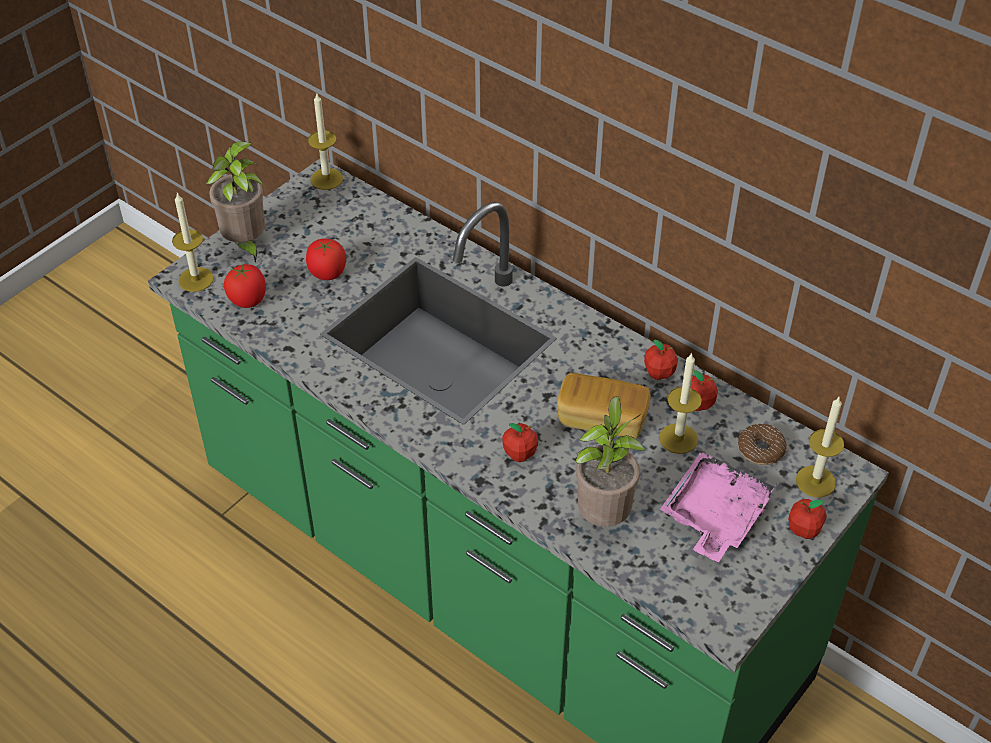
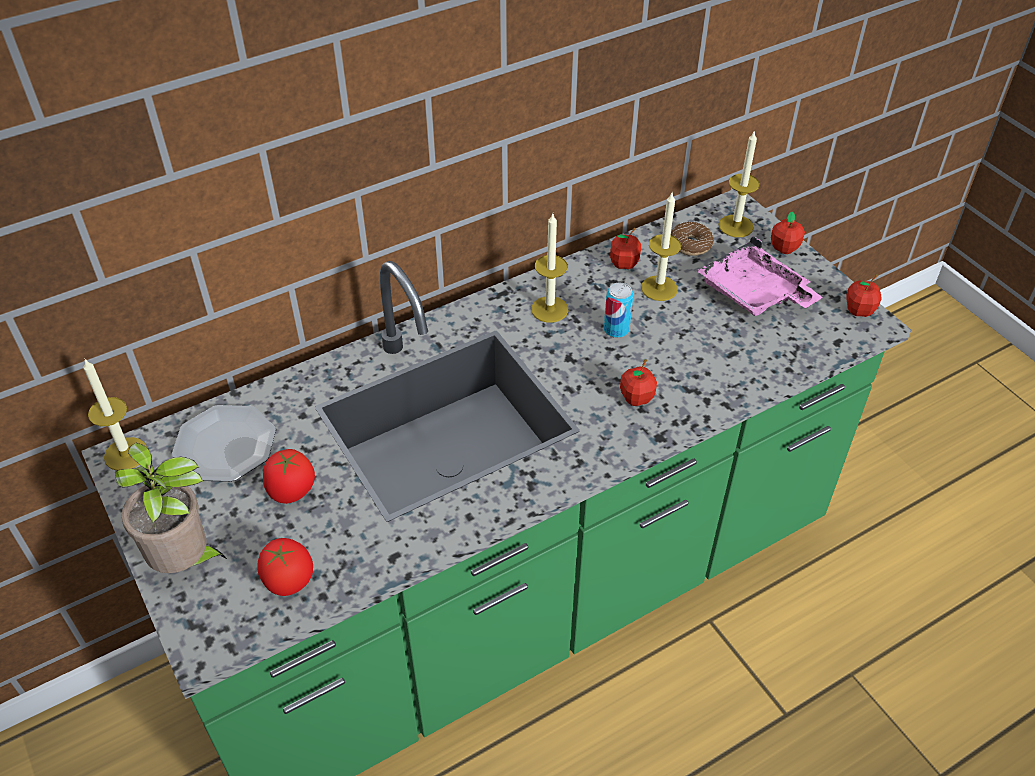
camera: 70 degrees left, 0 degrees up
candle [172,193,214,292] -> candle moved to [531,214,569,323]
bread [557,373,651,439] -> can [604,283,633,338]
potted plant [575,396,646,527] -> none
apple [644,340,678,380] -> apple moved to [846,274,881,317]
none -> plate [172,405,276,482]

